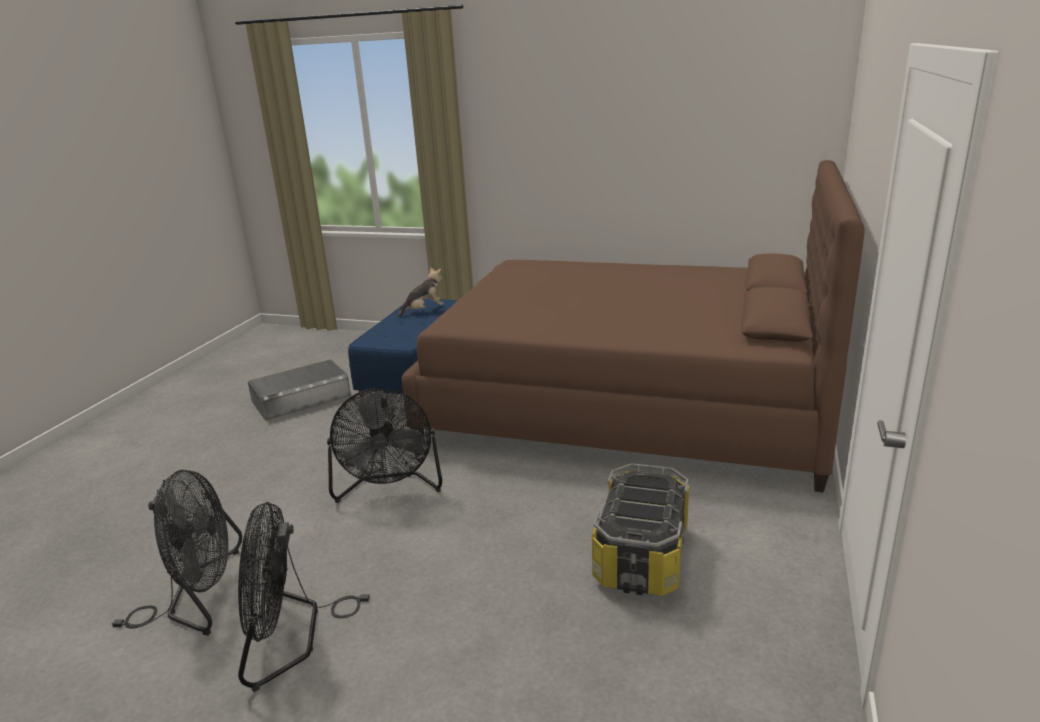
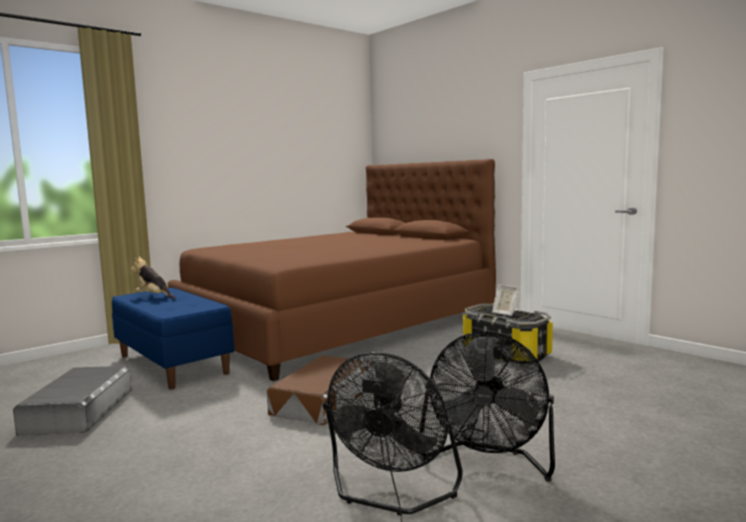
camera: 60 degrees left, 15 degrees down
black fan [327,388,442,503] -> brown storage box [267,355,372,425]
plush toy [397,267,443,317] -> plush toy turned 60 degrees counterclockwise [131,256,176,299]
none -> picture frame [492,285,520,316]

